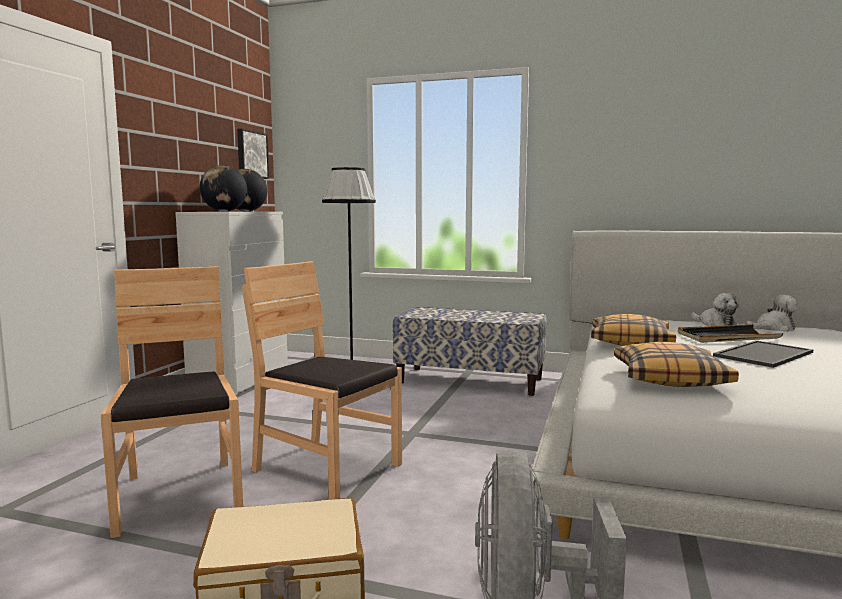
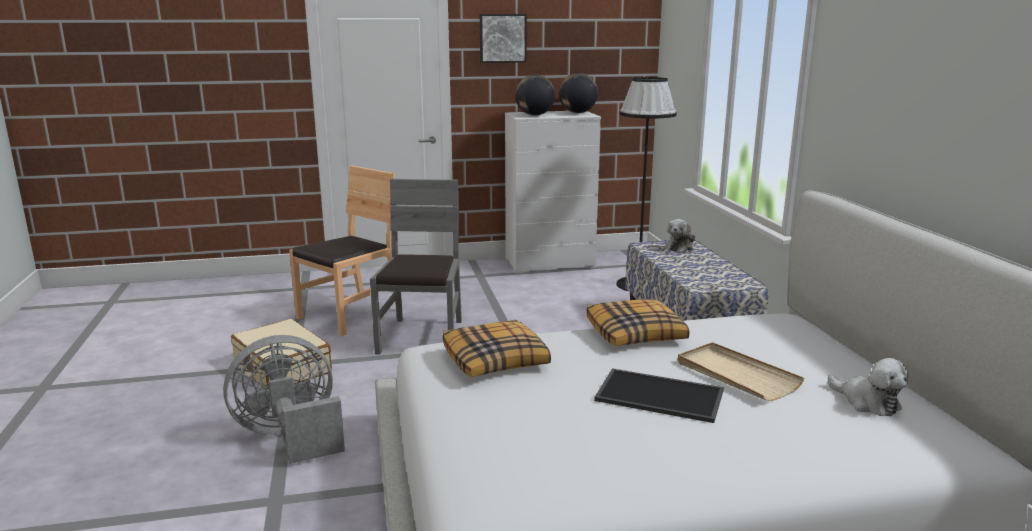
camera: 60 degrees right, 10 degrees up
picture [237,129,269,179] -> picture moved to [480,14,527,63]
brown chair [242,261,402,500] -> grey chair [370,179,462,355]
black tray [678,324,784,343] -> beige tray [678,342,805,401]
plush toy [691,293,739,326] -> plush toy moved to [665,219,695,253]

